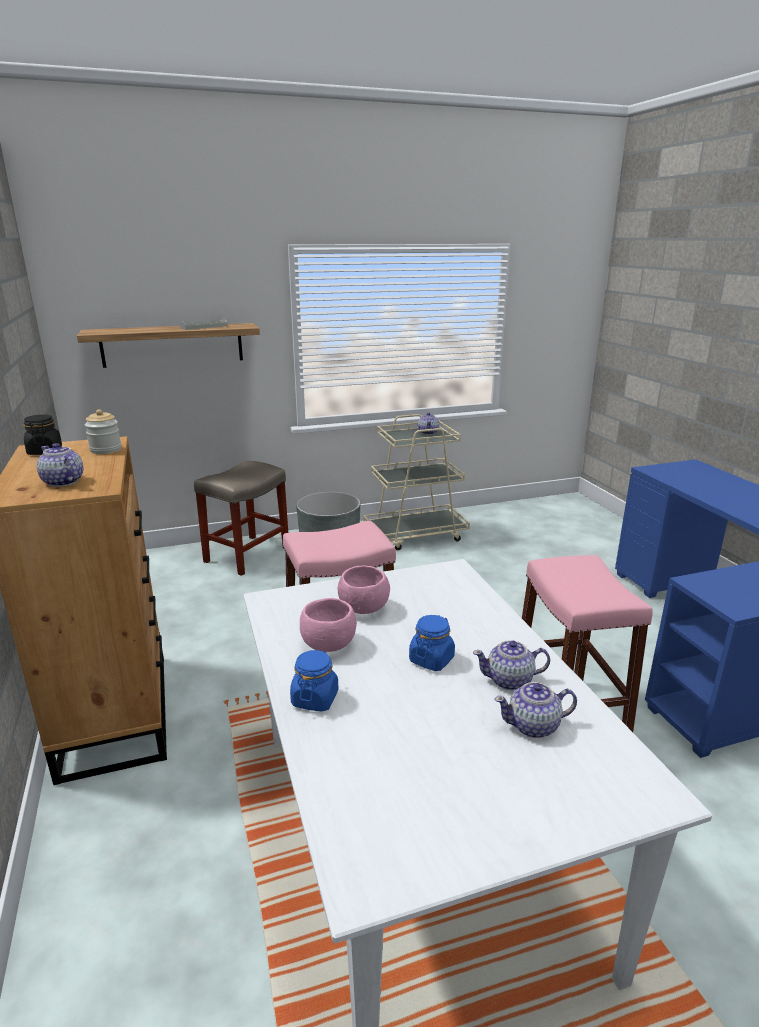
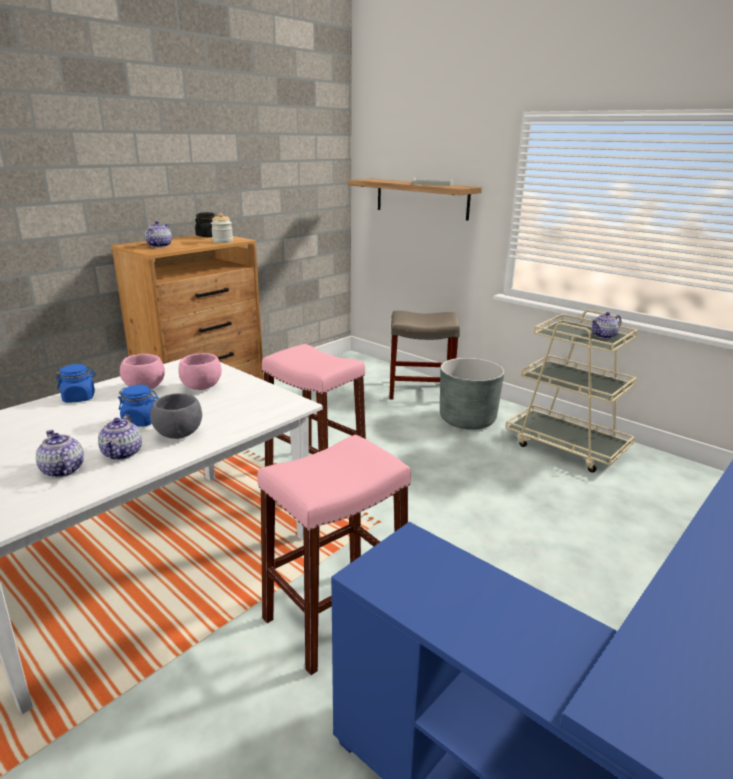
camera: 60 degrees right, 0 degrees up
teapot [473,640,550,690] -> teapot turned 150 degrees counterclockwise [98,414,142,460]
none -> grey bowl [150,393,202,439]

